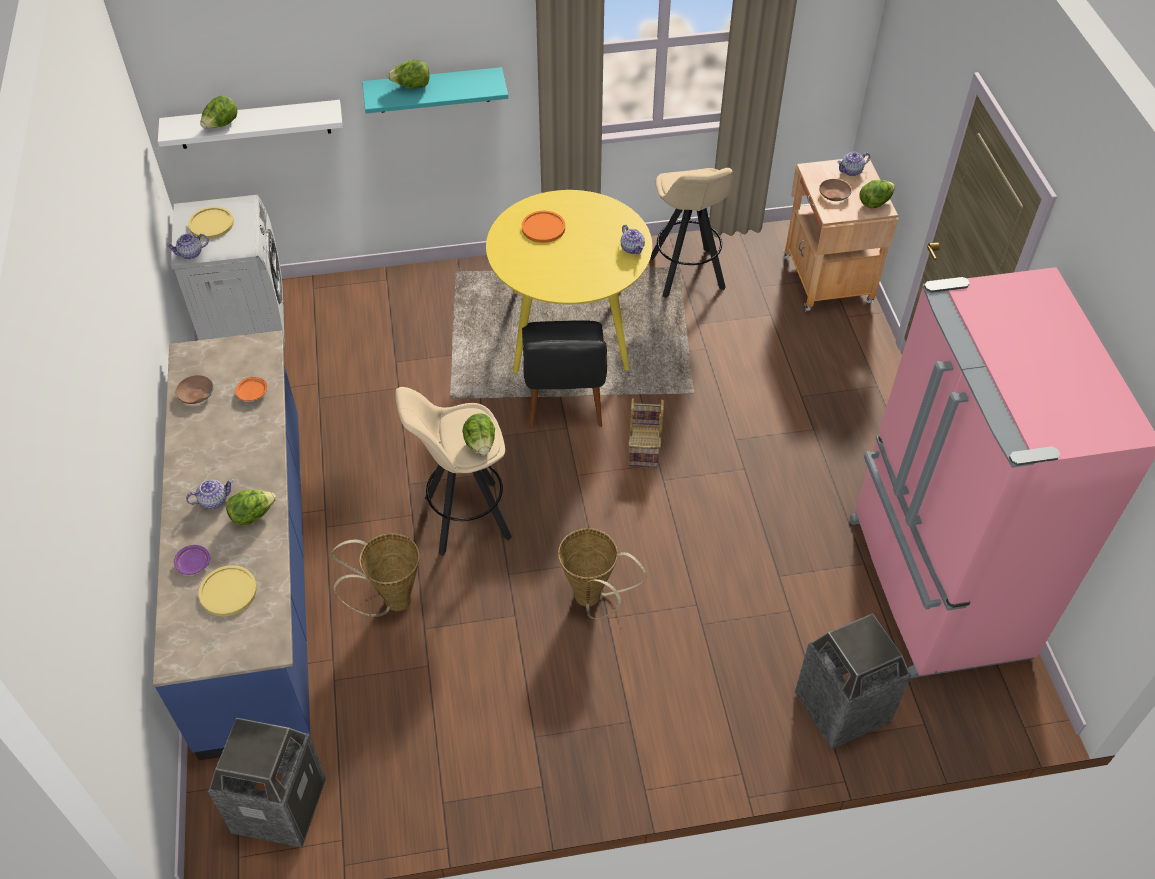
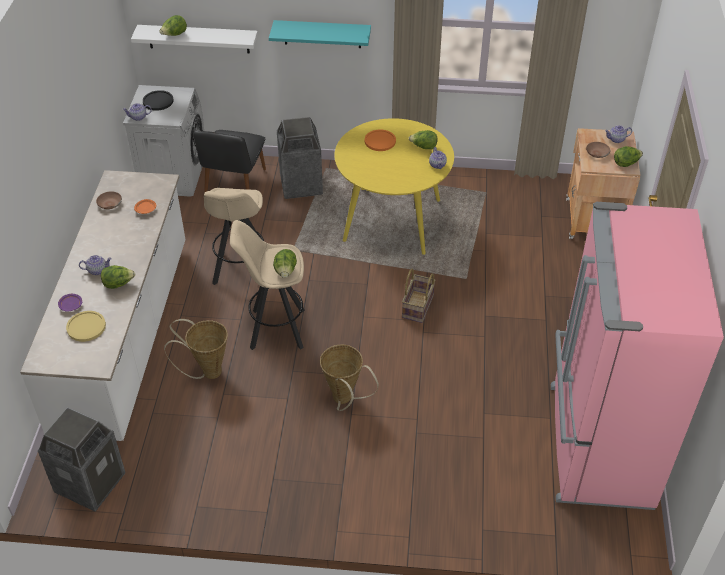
camera: 15 degrees right, 5 degrees down
blue counter [153,330,310,760] -> white counter [20,170,186,441]
yellow plate [188,207,234,239] -> black plate [143,90,174,111]
lettuce [387,60,430,89] -> lettuce moved to [409,130,437,149]
black chair [522,320,607,429] -> black chair moved to [193,130,266,193]
beige stool [650,168,733,298] -> beige stool moved to [204,188,264,286]
trash can [795,613,911,750] -> trash can moved to [277,117,323,199]

